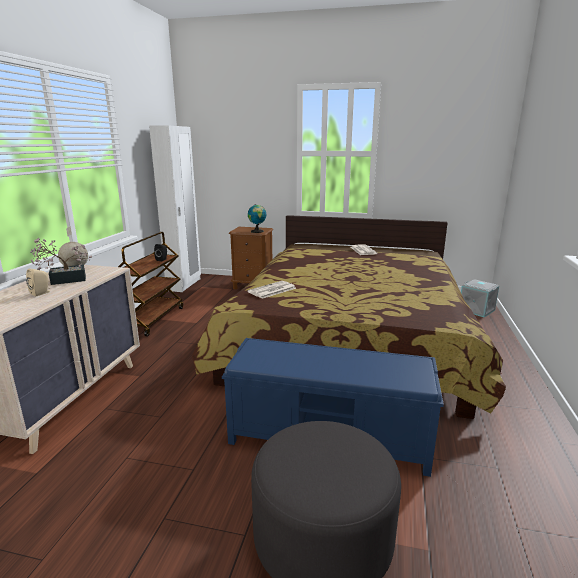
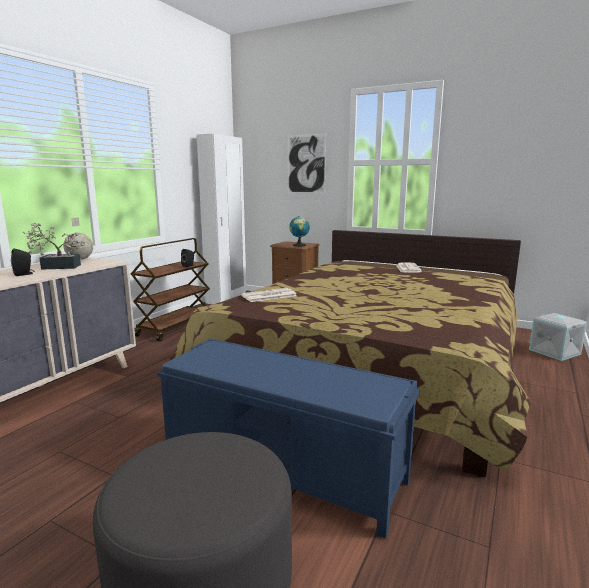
camera: 15 degrees right, 5 degrees down
beige speaker [26,268,50,296] -> black speaker [11,248,34,276]
none -> picture [288,134,326,194]

